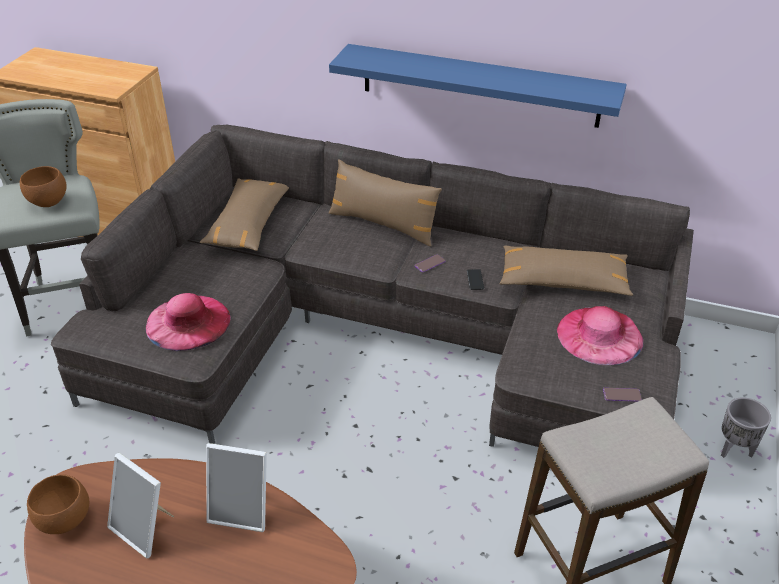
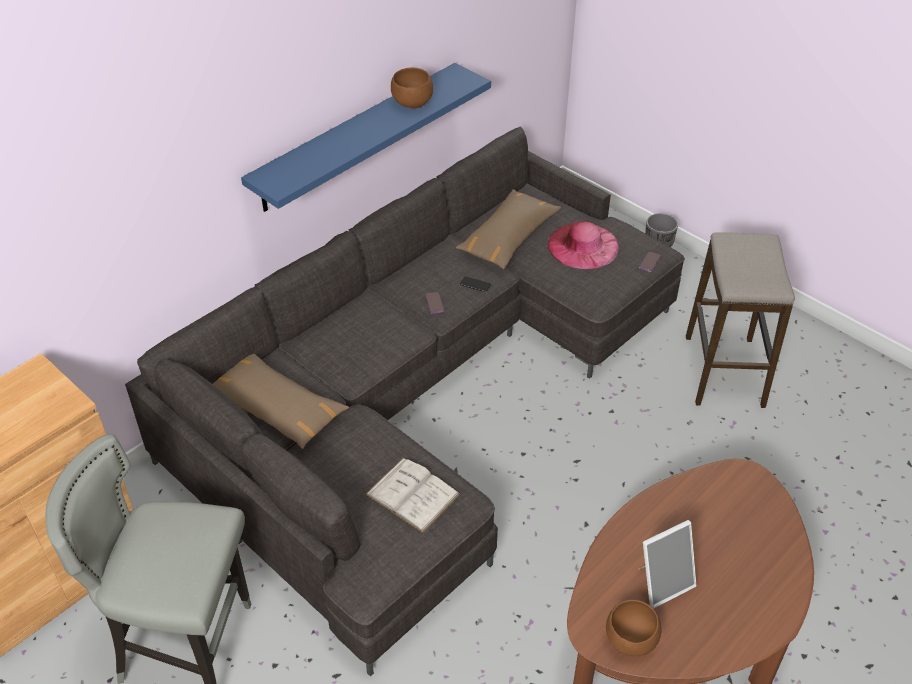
camera: 65 degrees left, 5 degrees up
brown bowl [20,166,67,207] -> brown bowl moved to [391,68,433,108]
pink hat [146,293,231,351] -> white book [364,458,461,534]
picture frame [206,443,267,532] -> none
brown pillow [329,159,442,247] -> none

